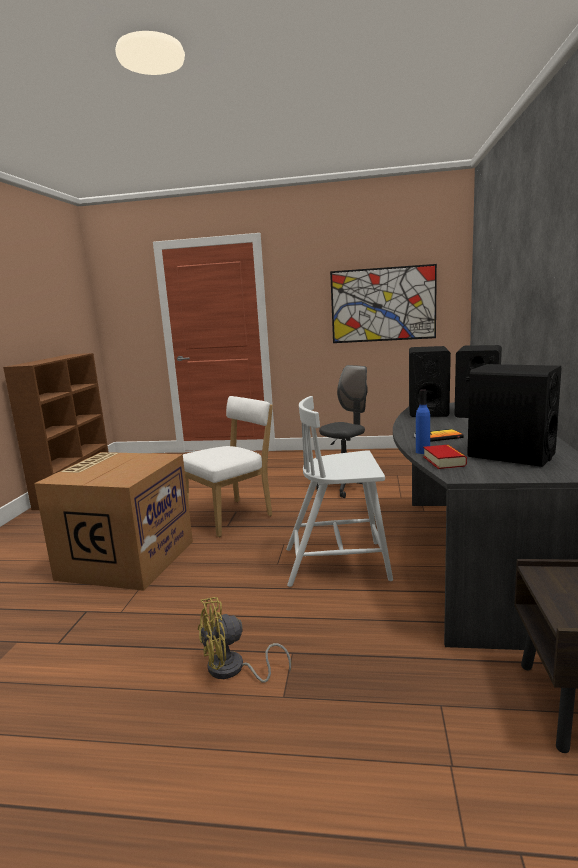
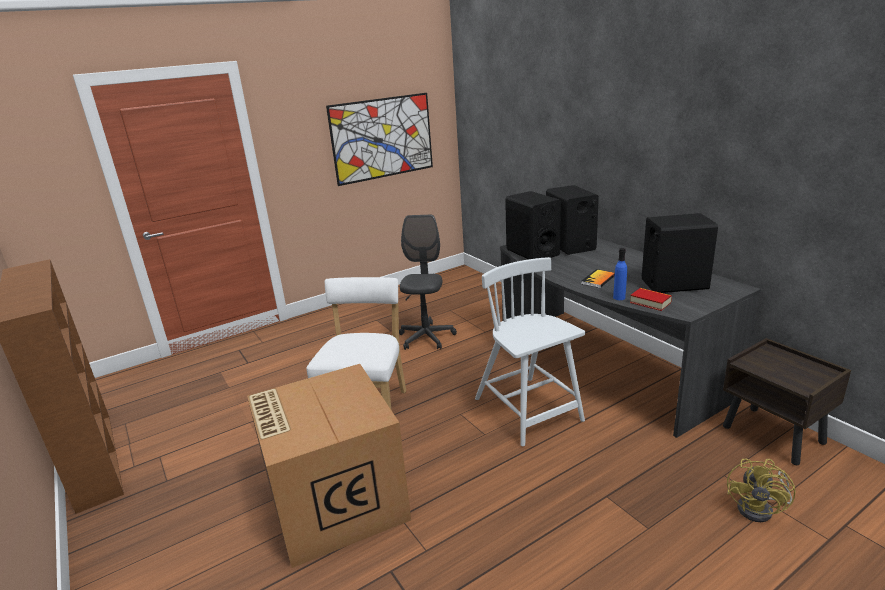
camera: 40 degrees left, 10 degrees up
yellow fan [198,597,291,682] -> yellow fan moved to [727,459,796,522]
white chair [286,396,393,587] -> white chair turned 105 degrees clockwise [475,257,585,446]

